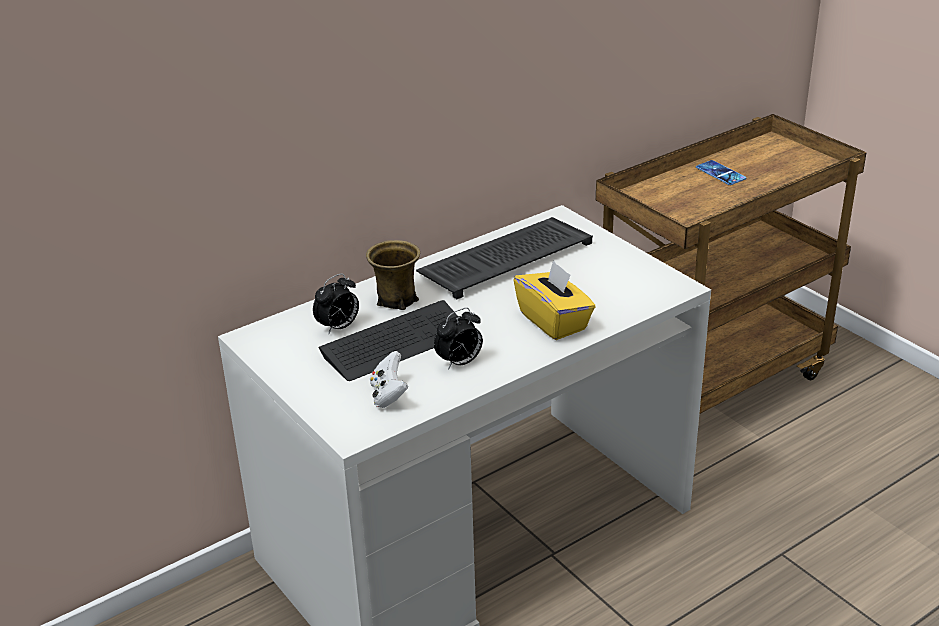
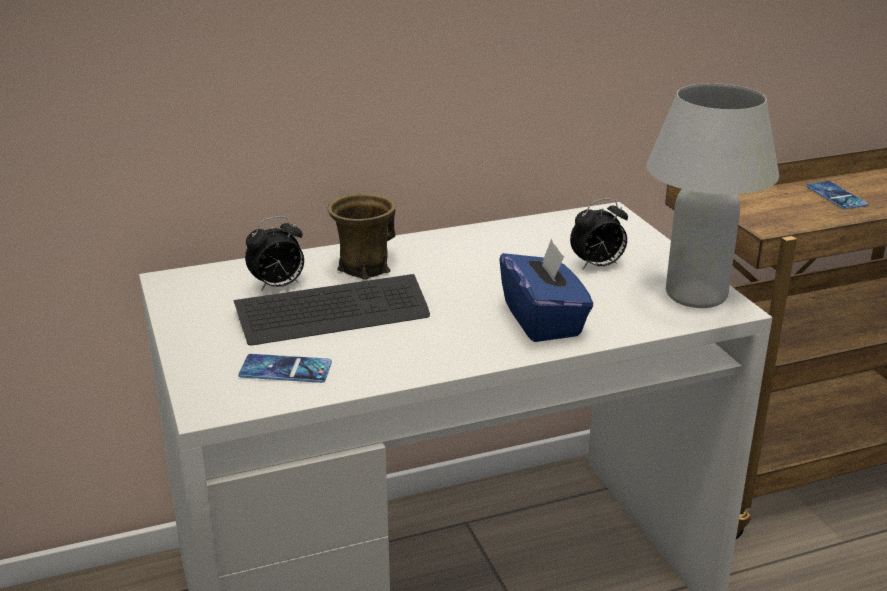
camera: 15 degrees right, 5 degrees down
white game controller [370,351,408,408] -> phone [238,354,332,383]
keyboard [416,217,593,299] -> none
alarm clock [434,308,483,370] -> alarm clock moved to [570,198,628,270]
yellow tissue box [514,260,596,340] -> blue tissue box [499,238,593,342]
none -> white table lamp [646,83,779,308]

